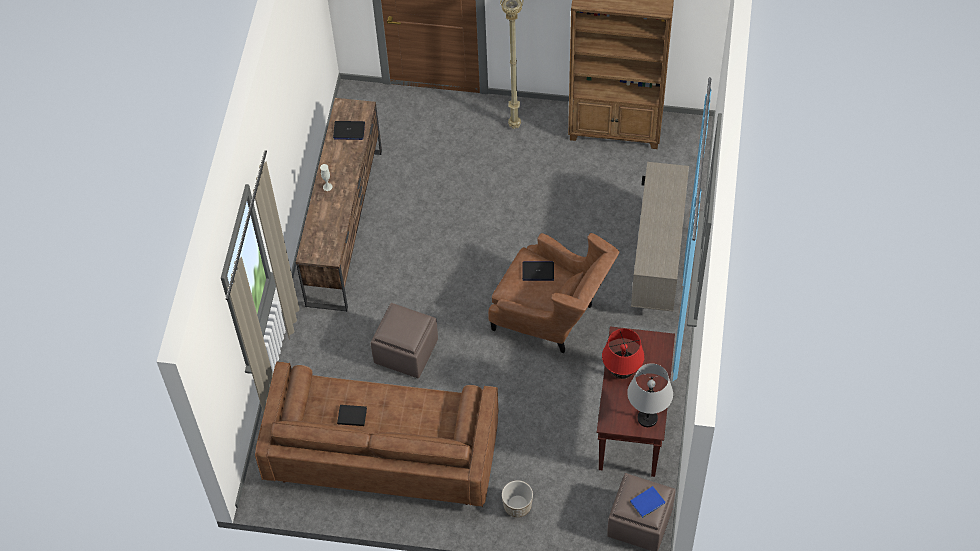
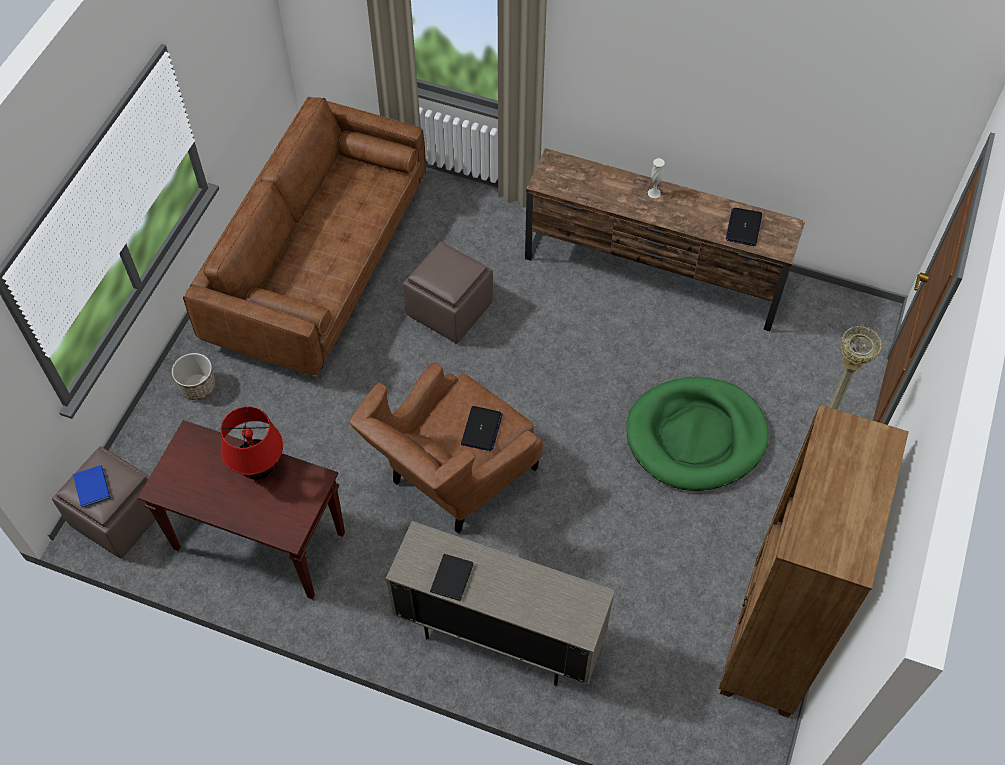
camera: 100 degrees right, 0 degrees up
black book [337,405,367,426] -> black book moved to [430,554,473,601]
grey table lamp [627,363,673,427] -> none
none -> green dog bed [626,377,769,491]

